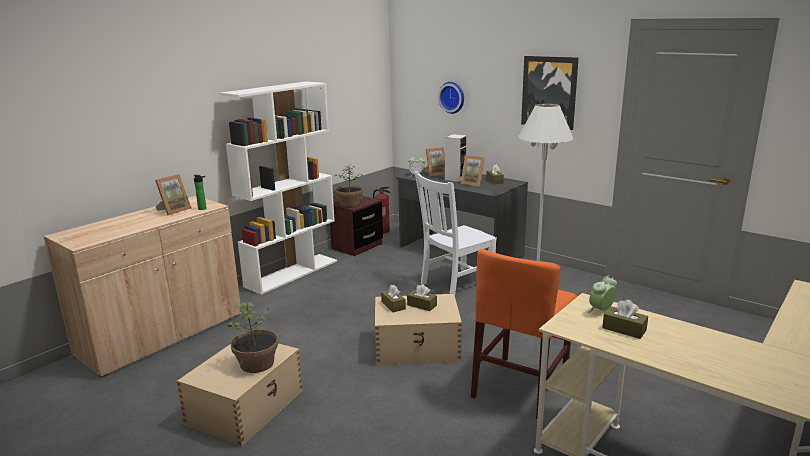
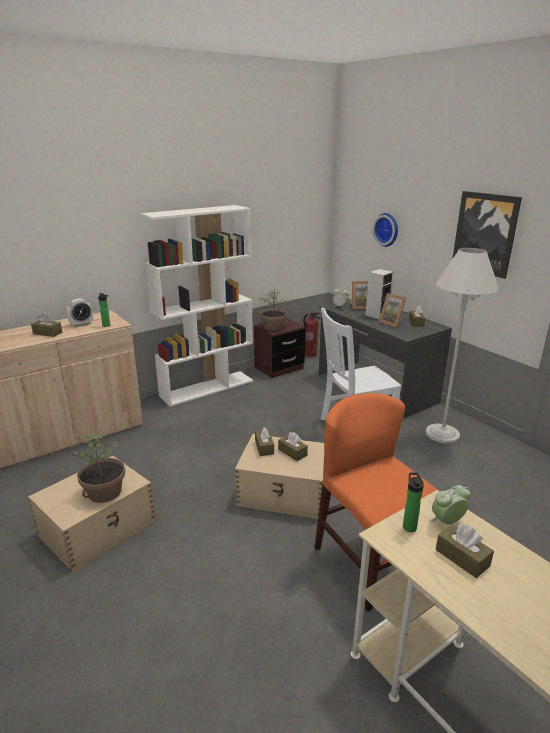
camera: 15 degrees right, 5 degrees up
picture frame [155,174,191,216] -> alarm clock [66,298,93,327]
orange chair [471,249,577,419] -> orange chair turned 105 degrees clockwise [314,393,439,612]
none -> brown tissue box [31,313,62,337]
none -> bottle [403,473,424,532]

